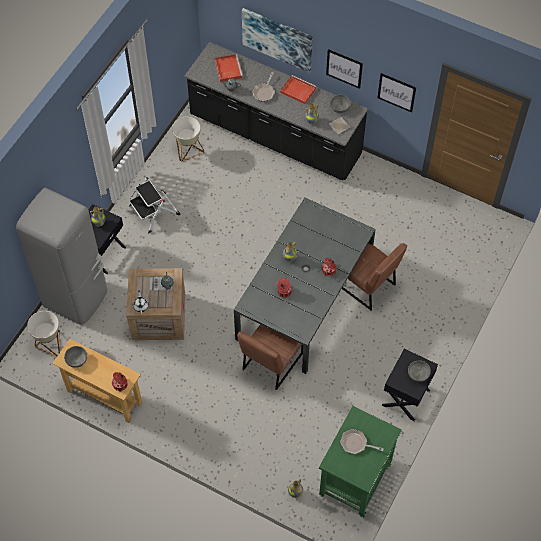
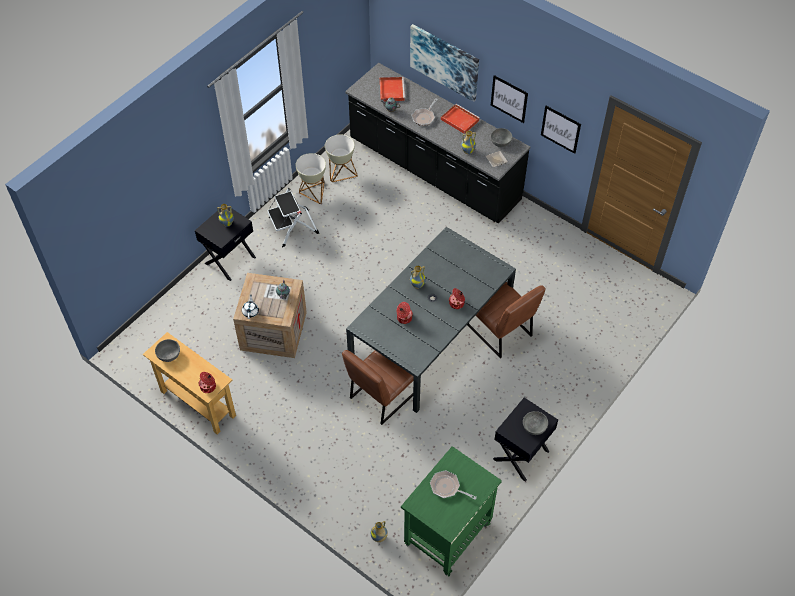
camera: 10 degrees right, 5 degrees down
grey fridge [16,188,108,325] -> none
planter [27,311,60,356] -> planter moved to [296,153,326,204]

